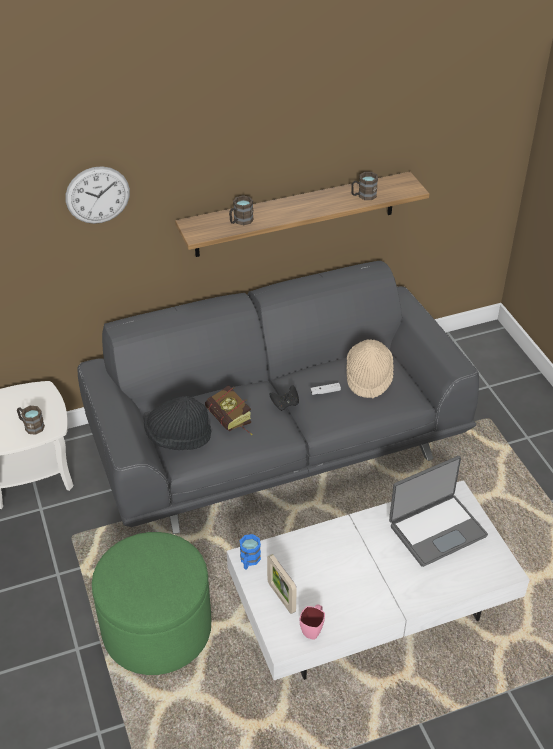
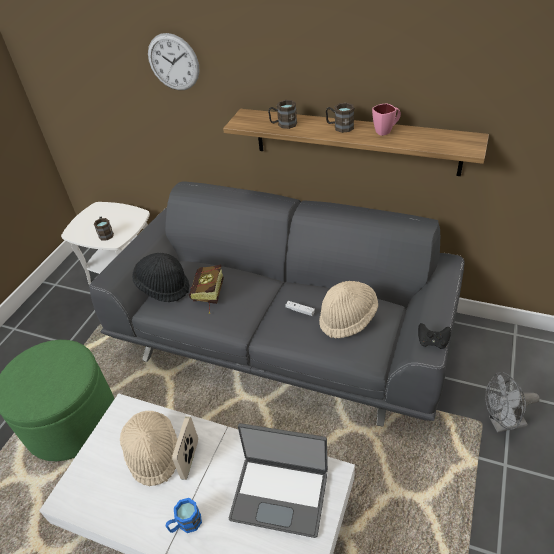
camera: 45 degrees right, 0 degrees up
blue mug [240,534,261,569] -> blue mug moved to [166,498,202,533]
picture frame [267,554,297,614] -> picture frame moved to [172,416,198,480]
black game controller [269,385,299,411] -> black game controller moved to [418,323,451,349]
pink mug [300,604,325,639] -> pink mug moved to [372,103,401,136]
brown mug [351,172,378,200] -> brown mug moved to [326,103,354,133]
none -> beige hat [120,411,178,486]
none -> grey fan [485,372,540,432]

